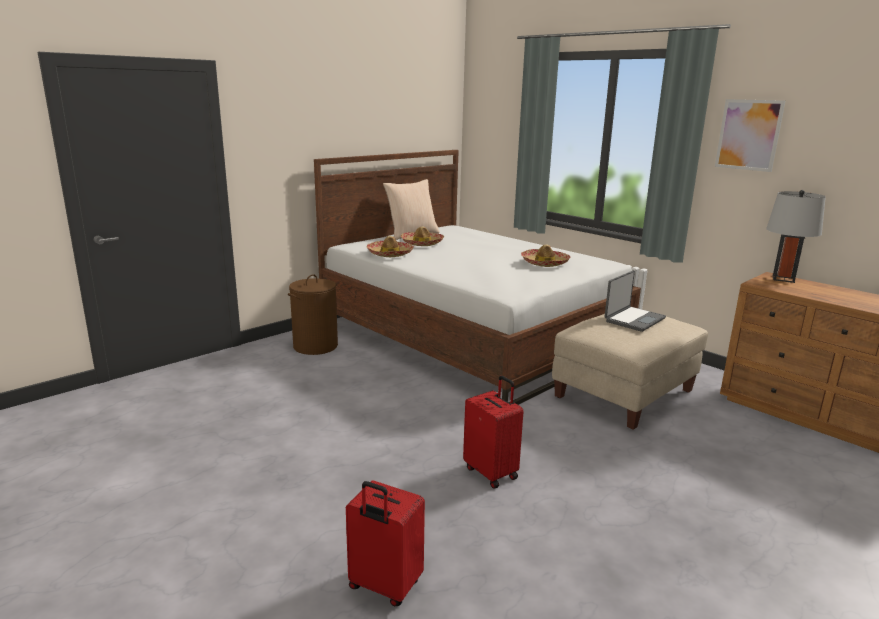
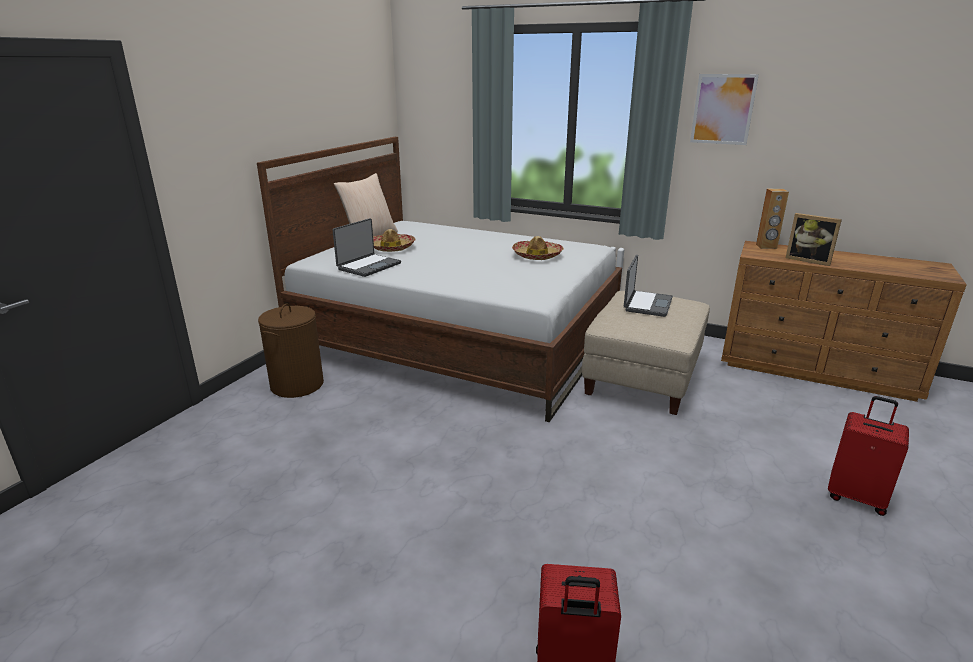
camera: 20 degrees left, 5 degrees up
hat [367,236,414,257] -> laptop [332,218,401,277]
red suitcase [463,376,523,489] -> red suitcase moved to [828,396,909,516]
grey table lamp [766,190,826,283] -> brown speaker [756,188,789,249]
none -> picture frame [786,213,842,266]

